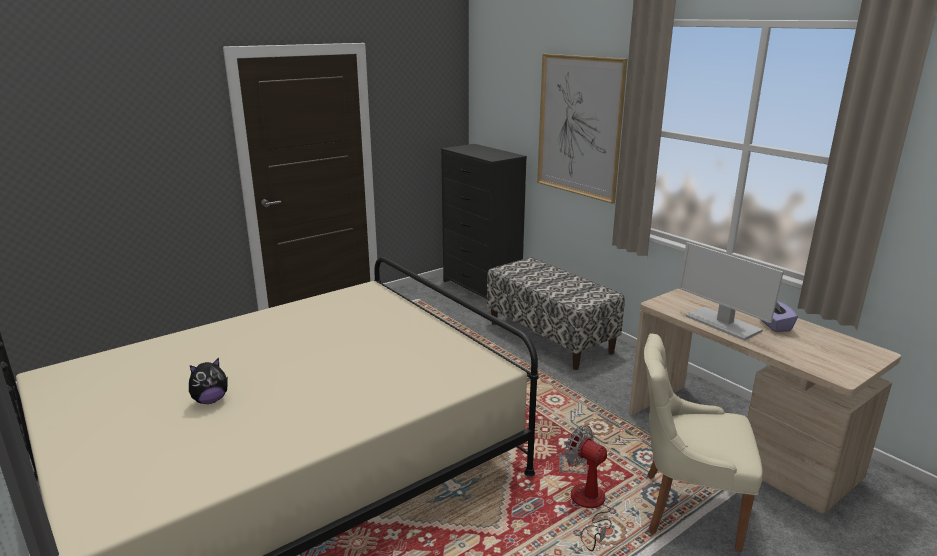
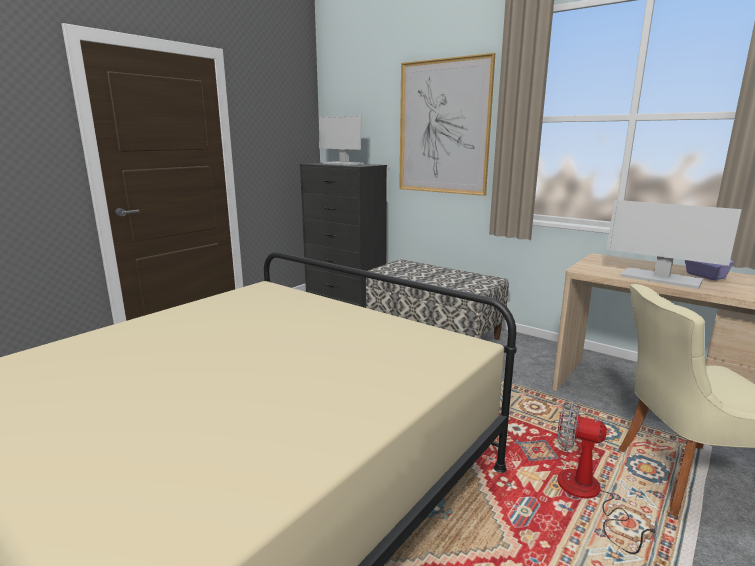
camera: 15 degrees left, 5 degrees down
plush toy [189,358,228,404] -> none
none -> monitor [319,115,364,165]

